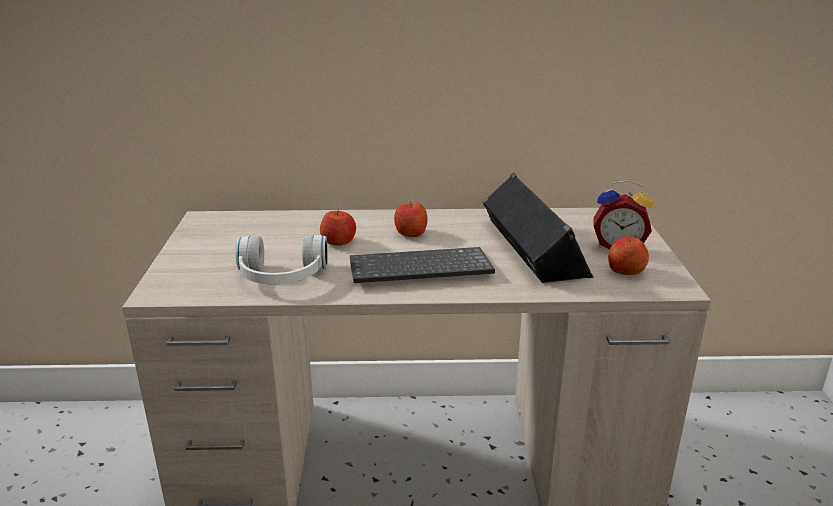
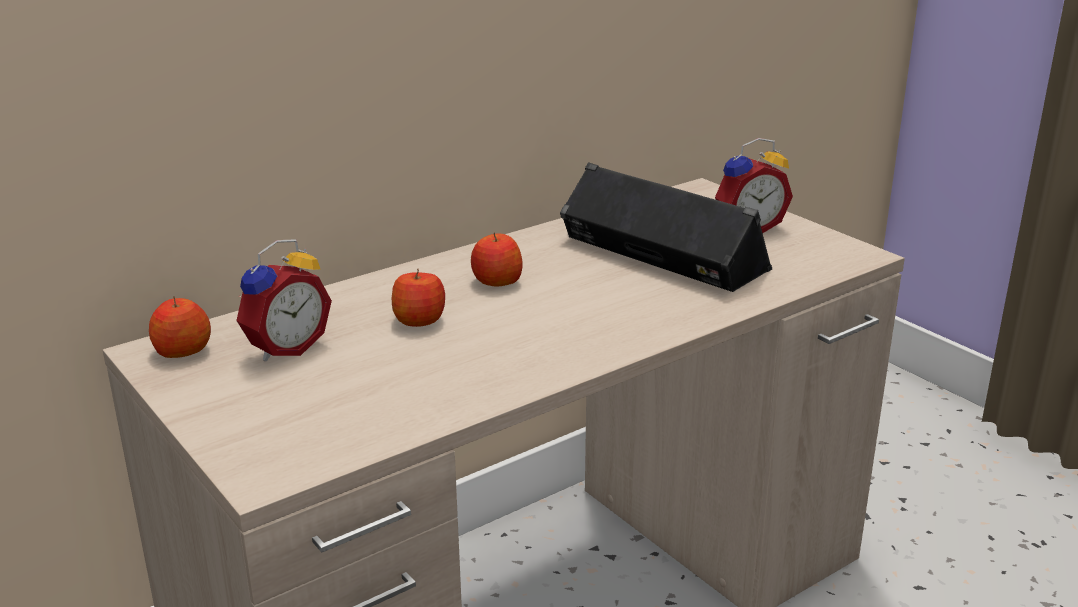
camera: 35 degrees left, 0 degrees up
white headphones [236,235,328,285] -> none
keyboard [350,247,495,283] -> none
apple [608,236,649,275] -> apple moved to [149,296,211,358]
none -> alarm clock [236,239,332,361]

